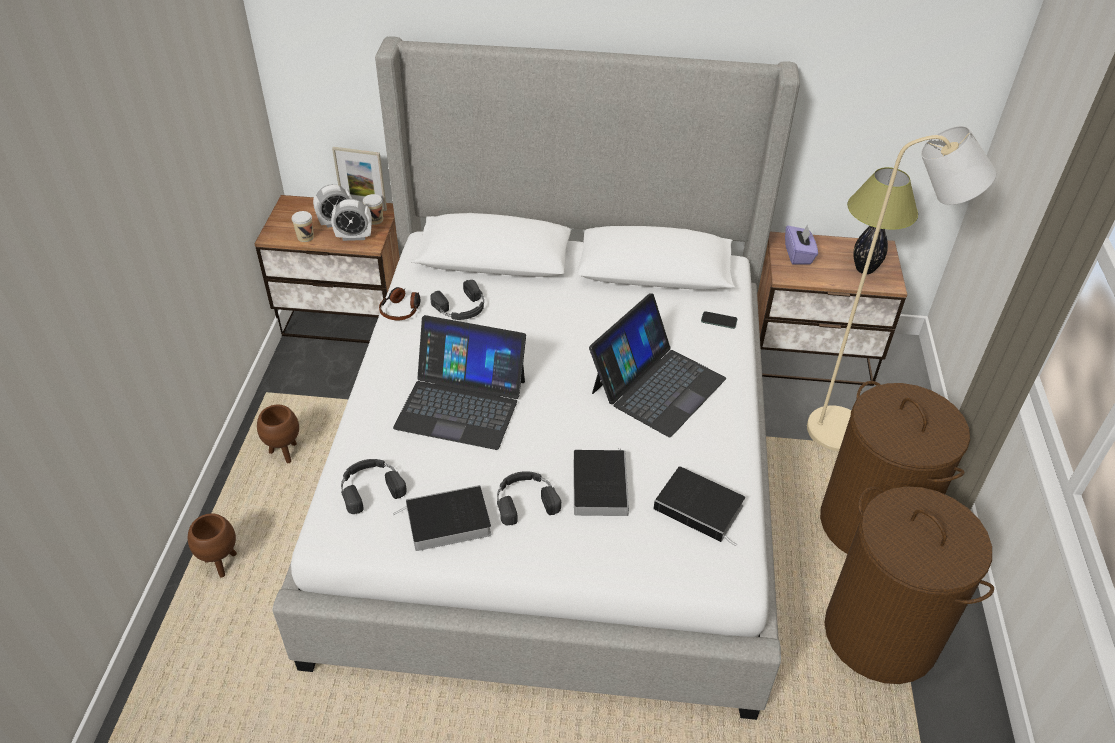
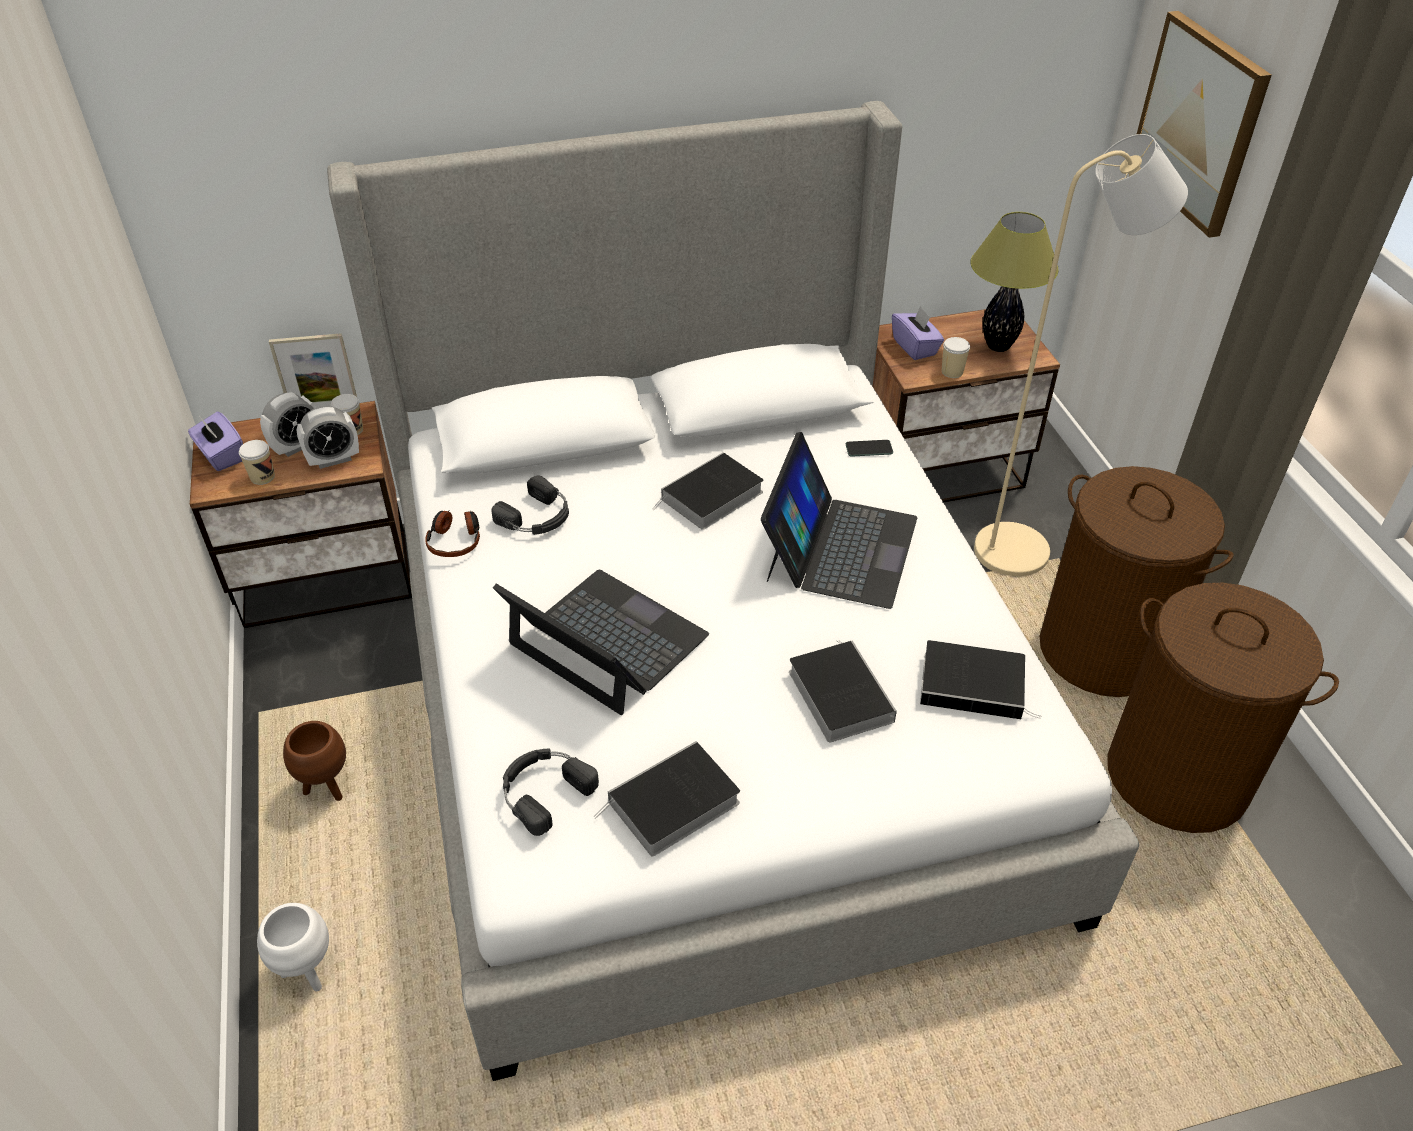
camera: 20 degrees left, 0 degrees up
brown planter [188,513,237,577] -> white planter [257,903,329,991]
laptop [393,315,526,450] -> laptop turned 135 degrees counterclockwise [493,570,709,715]
black headphones [497,471,561,526] -> none
none -> purple tissue box [188,412,243,471]
none -> book [652,452,764,530]
none -> cup [942,337,970,378]
none -> picture [1136,11,1272,238]

